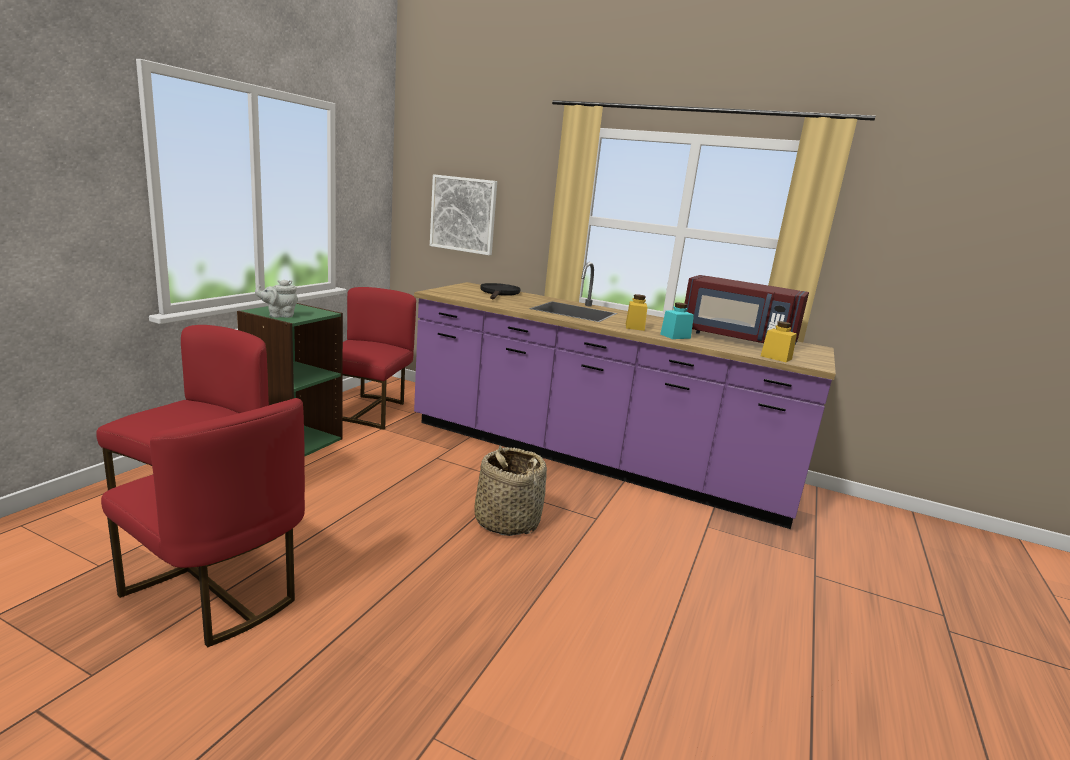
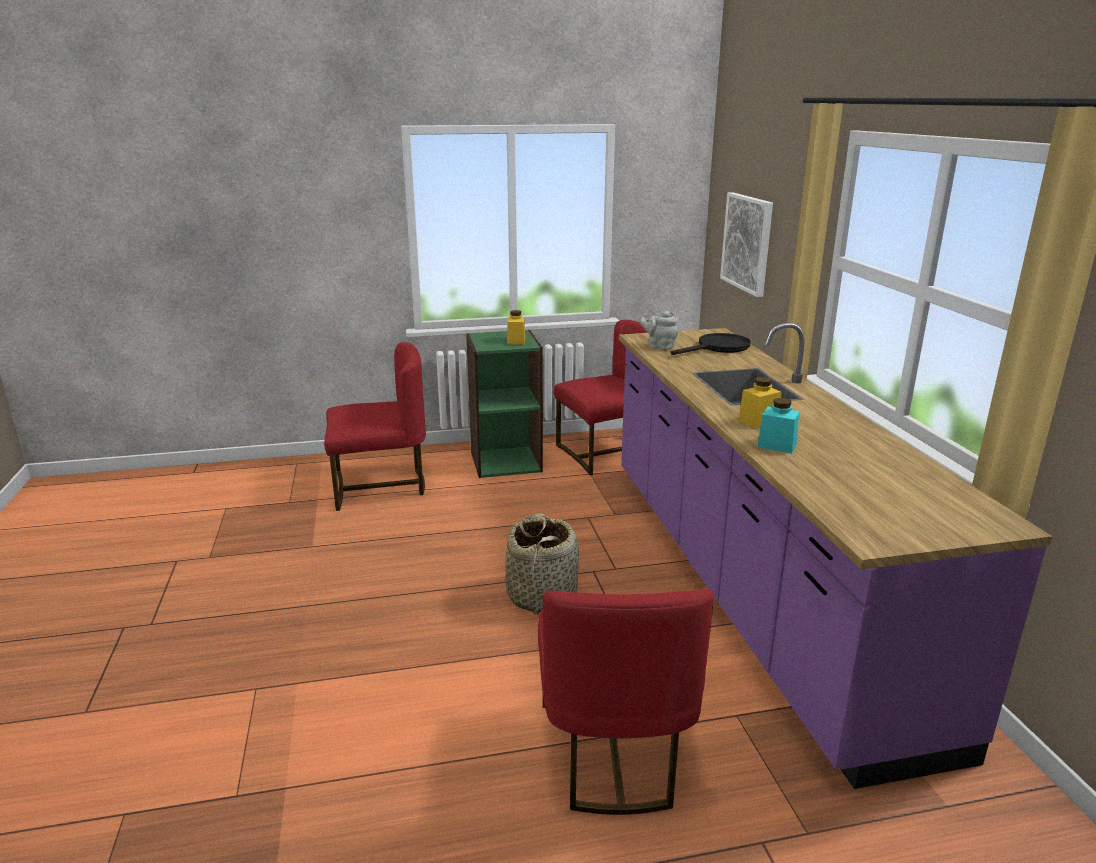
camera: 55 degrees right, 5 degrees up
red chair [101,398,305,647] -> red chair moved to [538,589,714,815]
grey teapot [255,279,298,318] -> grey teapot moved to [640,311,678,350]
red microwave [685,275,809,344] -> none
yellow jar [761,321,797,362] -> yellow jar moved to [507,310,525,344]

